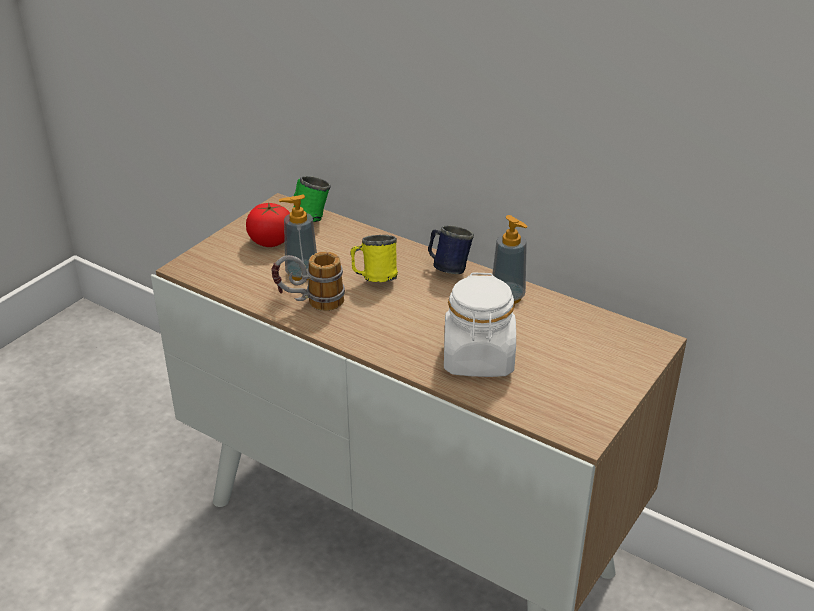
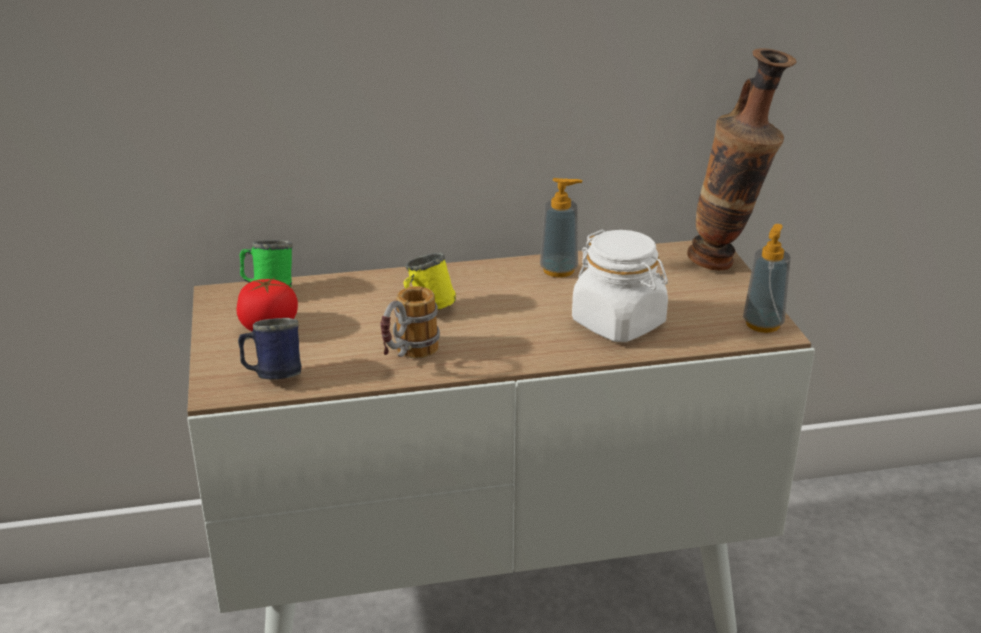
camera: 45 degrees left, 5 degrees down
soap dispenser [279,195,317,281] -> soap dispenser moved to [743,224,791,333]
blue mug [428,225,474,274] -> blue mug moved to [238,318,302,379]
none -> vase [687,48,797,271]

